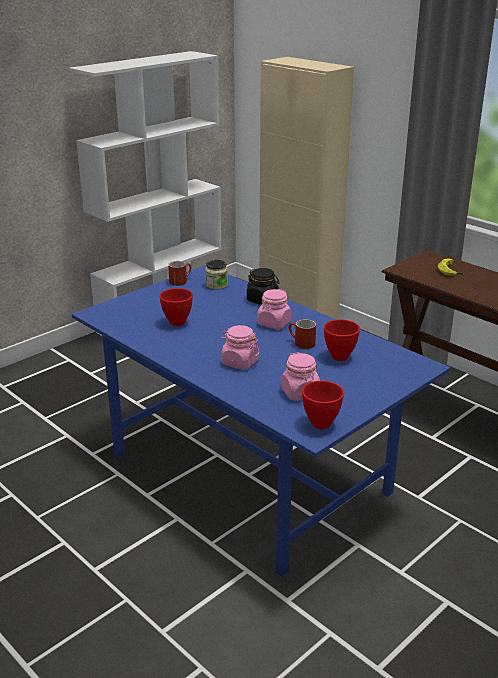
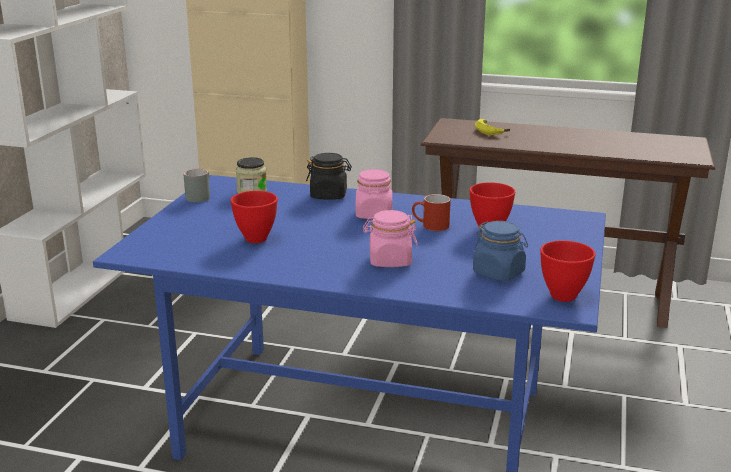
camera: 30 degrees left, 5 degrees down
red mug [168,261,191,286] -> grey mug [183,169,210,202]
pink jar [281,352,320,401] -> blue jar [473,221,528,281]

